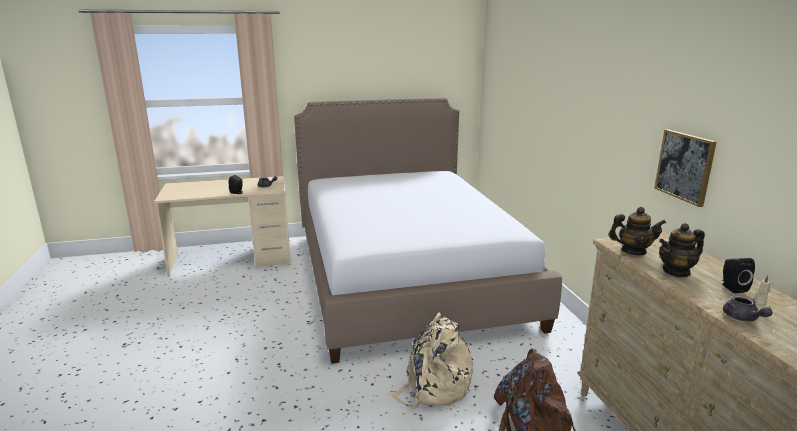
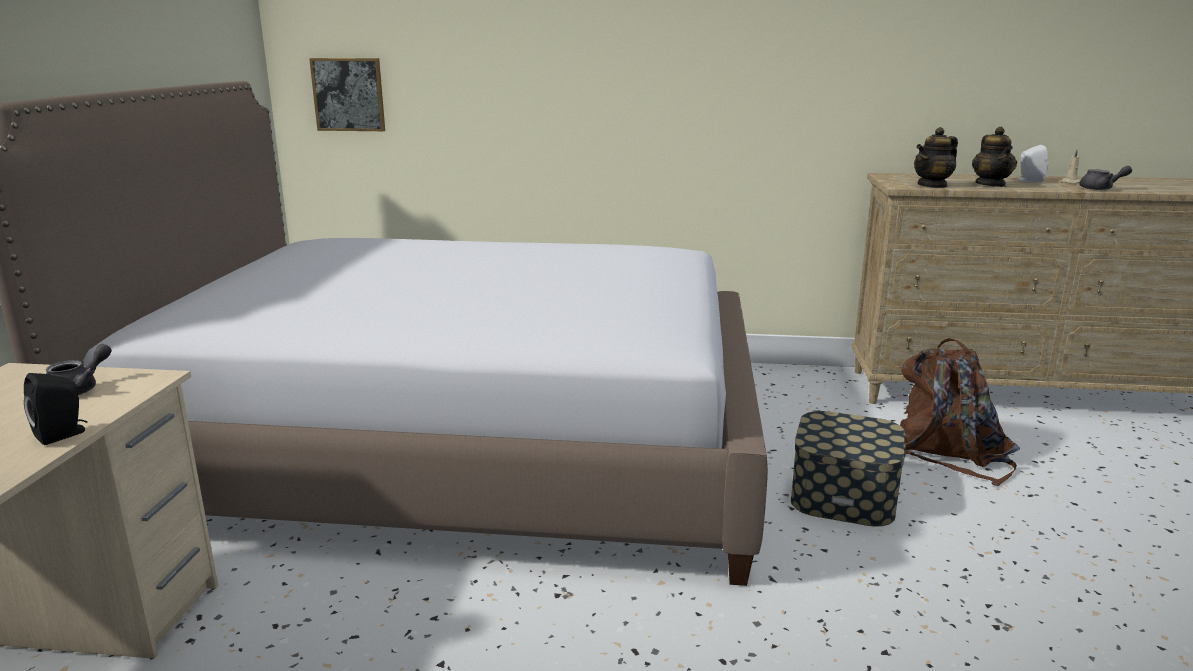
camera: 70 degrees left, 0 degrees up
beige backpack [388,312,473,409] -> storage box [791,411,906,527]
teapot [609,207,666,255] -> teapot turned 150 degrees counterclockwise [914,127,958,188]
picture [654,129,717,207] -> picture moved to [309,58,385,131]
black speaker [722,258,755,293] -> white speaker [1017,145,1048,183]

